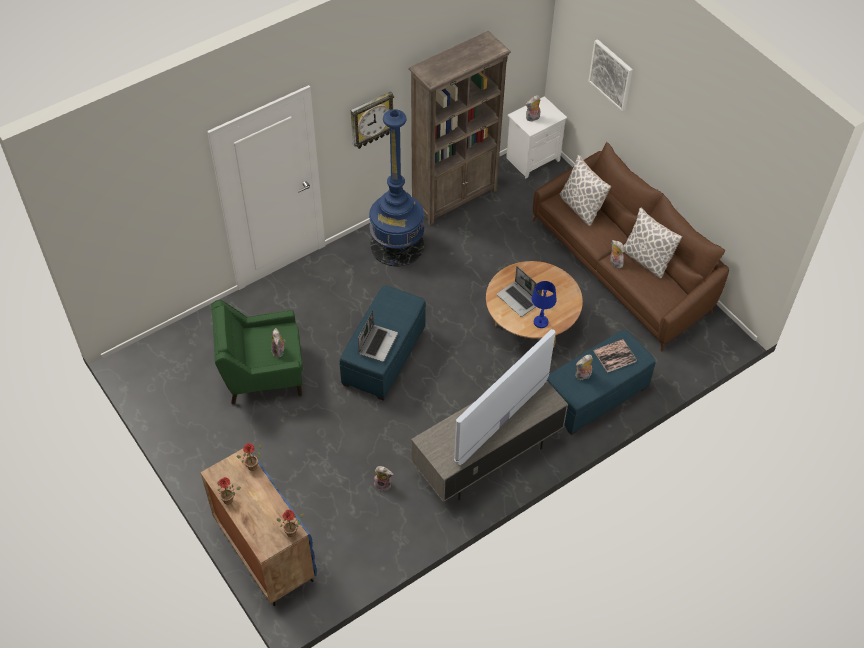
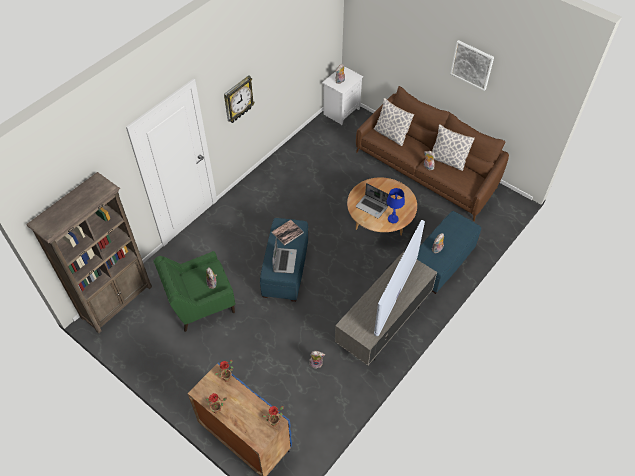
camera: 15 degrees left, 0 degrees up
blue floor lamp [369,109,424,267] -> none
brown bookcase [409,31,511,226] -> brown bookcase moved to [26,172,152,334]
picture [588,39,633,112] -> picture moved to [450,40,494,91]
book [593,339,637,373] -> book moved to [272,220,303,246]

